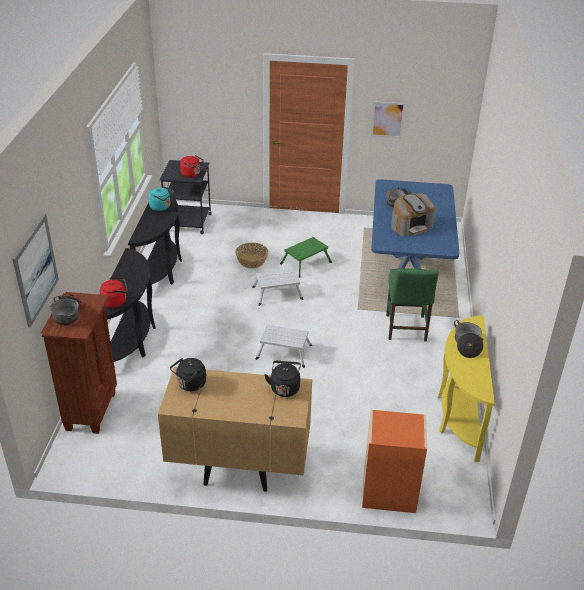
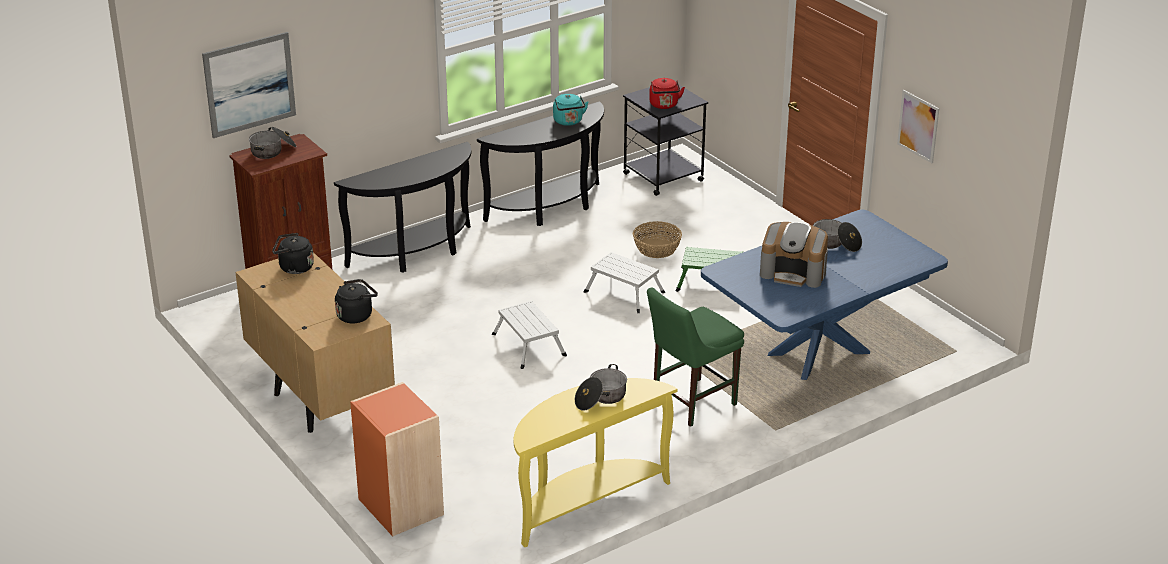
camera: 50 degrees right, 5 degrees down
red kettle [100,277,128,308] -> none

